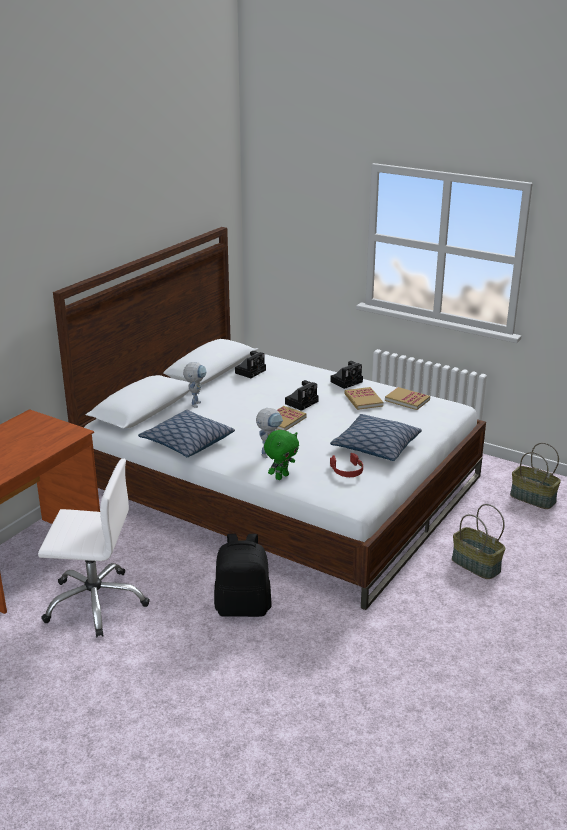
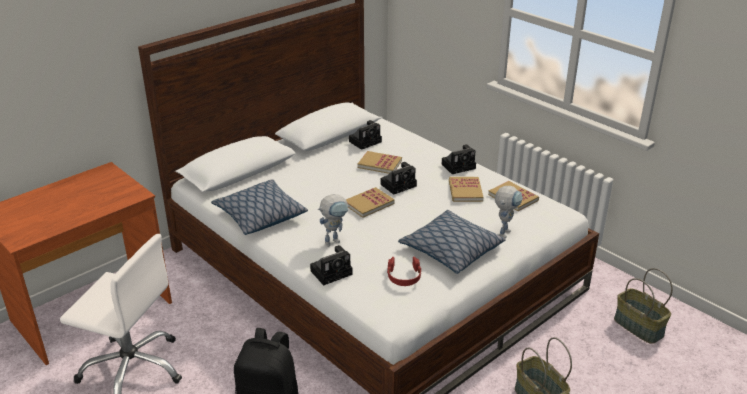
camera: 15 degrees right, 5 degrees up
toy robot [183,362,207,408] -> toy robot moved to [495,186,523,238]
green plush toy [264,430,299,480] -> camera [310,245,353,286]
none -> book [358,151,402,174]

